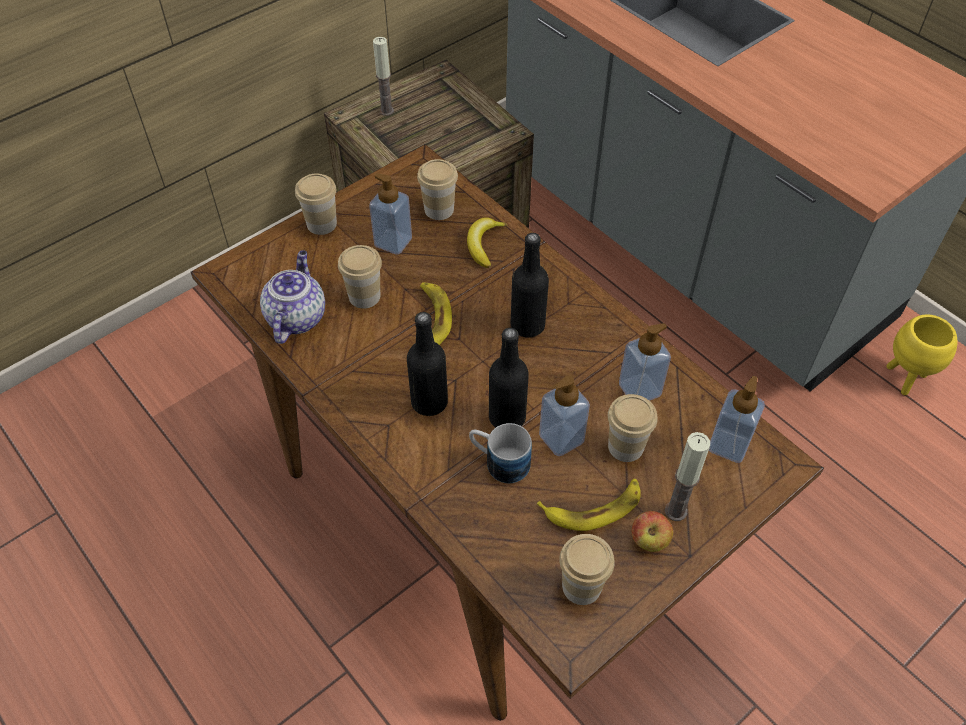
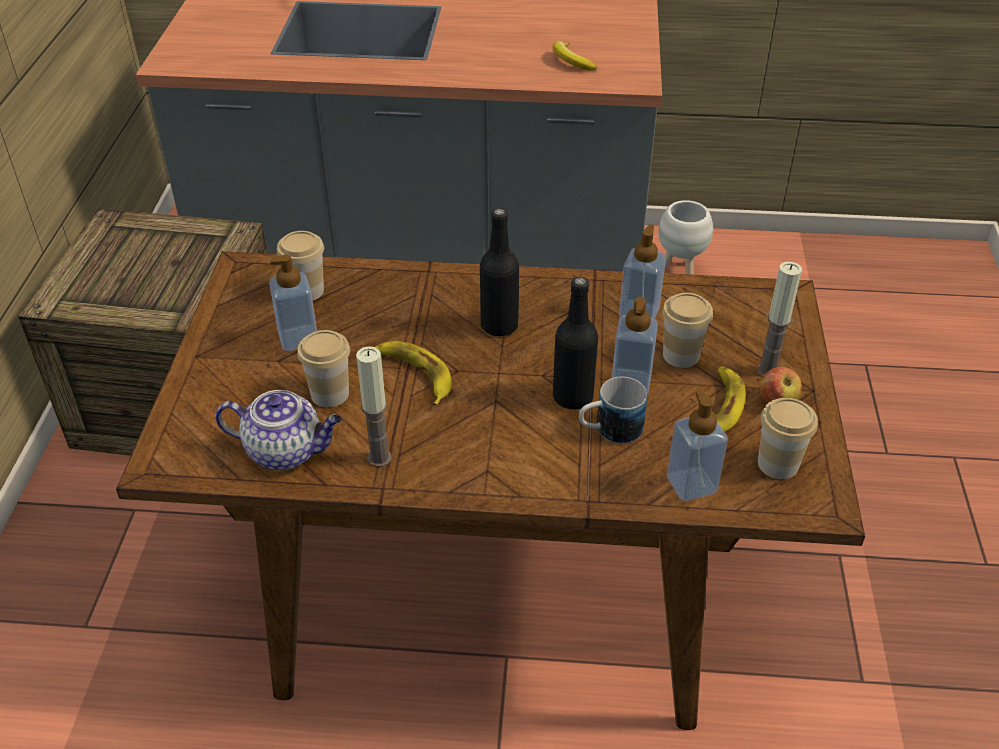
camera: 45 degrees left, 10 degrees down
teapot [260,250,325,344] -> teapot turned 135 degrees clockwise [215,390,342,470]
cup [295,173,337,235] -> none
candle [373,37,394,116] -> candle moved to [356,346,392,467]
black bottle [407,312,448,416] -> none
banana [467,217,508,268] -> banana moved to [553,41,597,70]
soap dispenser [709,376,765,463] -> soap dispenser moved to [667,390,728,501]
yellow planter [886,315,957,395] -> white planter [658,200,713,275]

